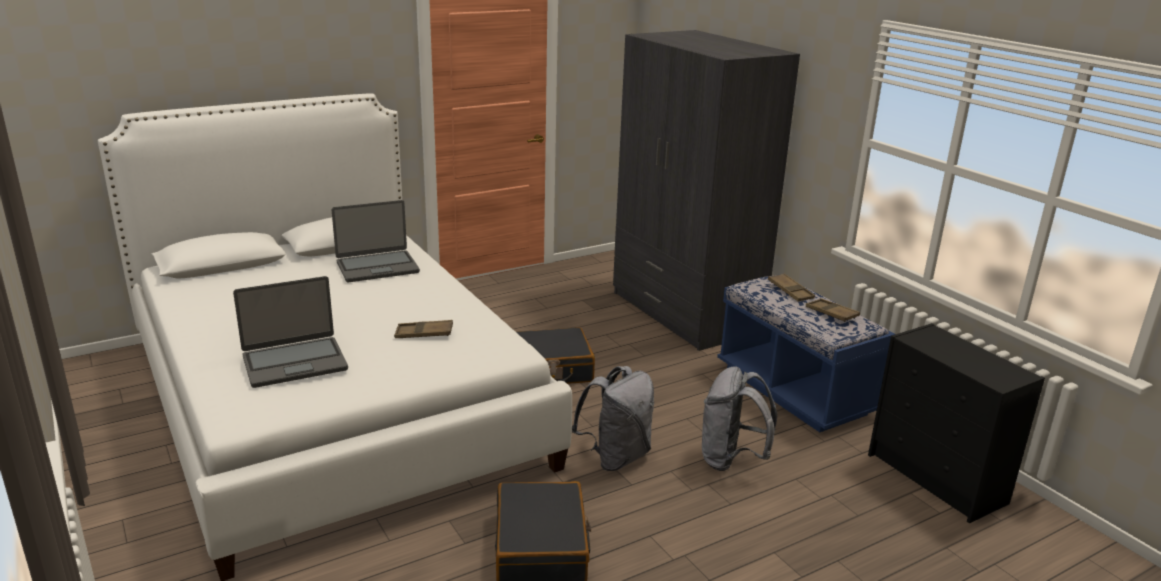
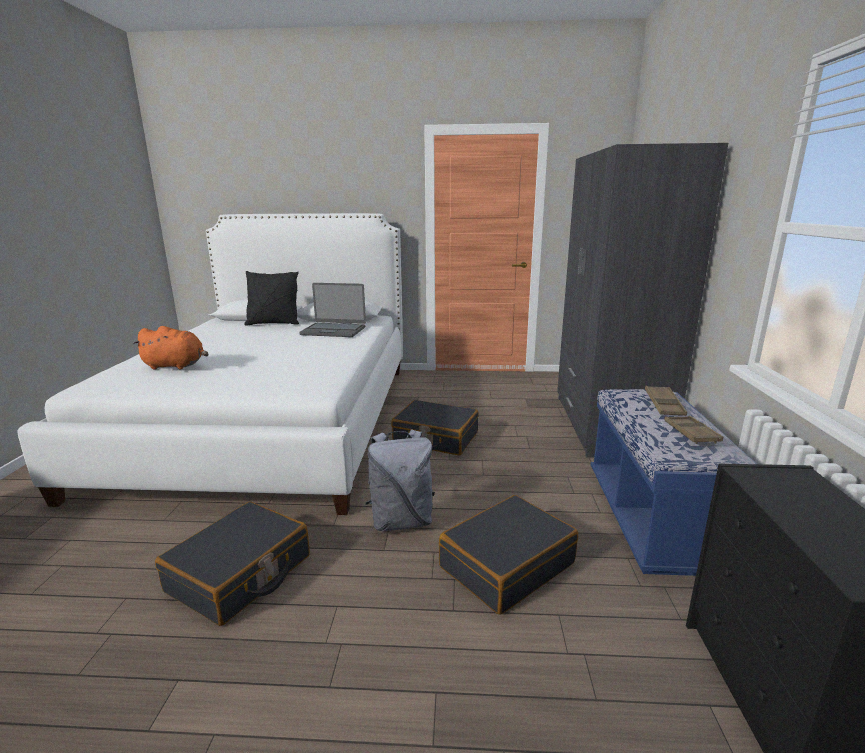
camera: 35 degrees right, 5 degrees down
laptop [233,276,348,388] -> orange plush toy [133,326,209,370]
brown tray [394,320,453,338] -> none
grey backpack [702,366,777,471] -> black suitcase [439,495,578,615]
none -> black pillow [245,271,299,326]

